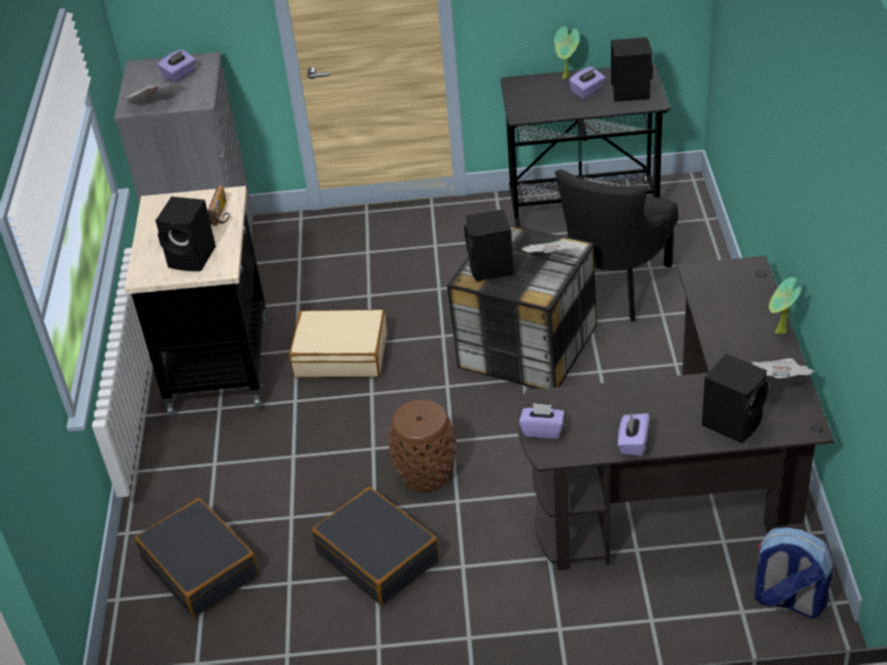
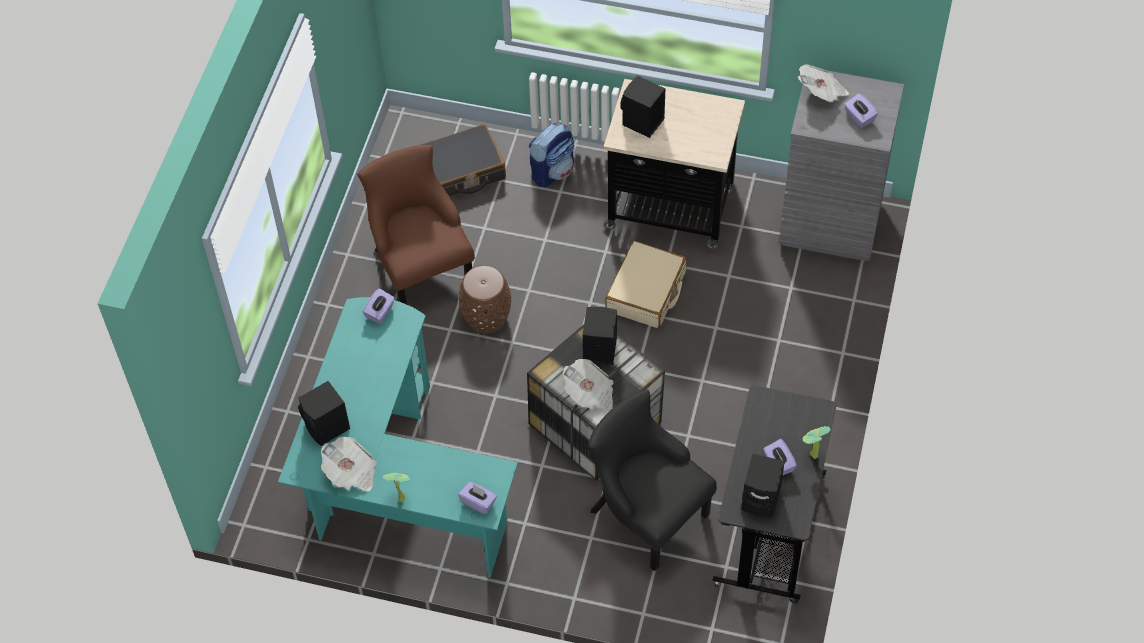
camera: 105 degrees right, 15 degrees up
radio [208,186,230,226] -> none
black suitcase [312,487,439,605] -> brown chair [357,145,475,304]
black desk [517,256,835,570] -> turquoise desk [278,297,518,578]
purple tissue box [618,413,649,456] -> purple tissue box moved to [458,482,497,514]
backpack [754,527,833,618] -> backpack moved to [529,123,574,187]

